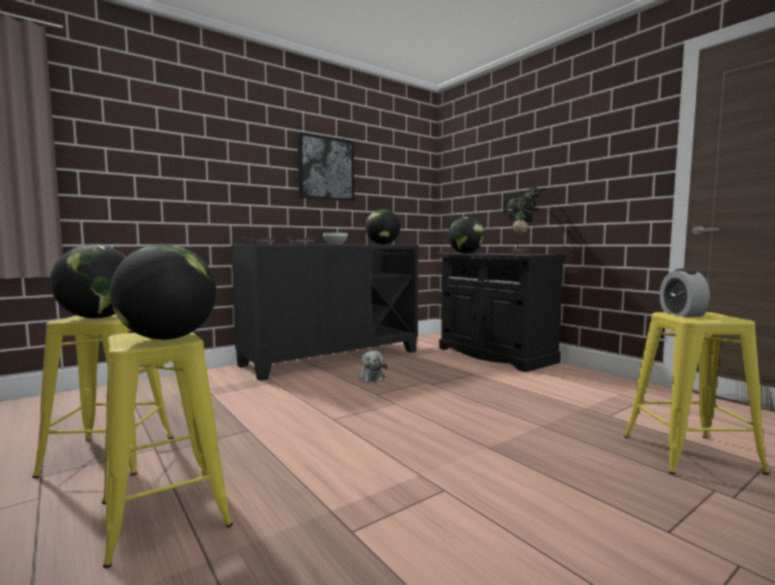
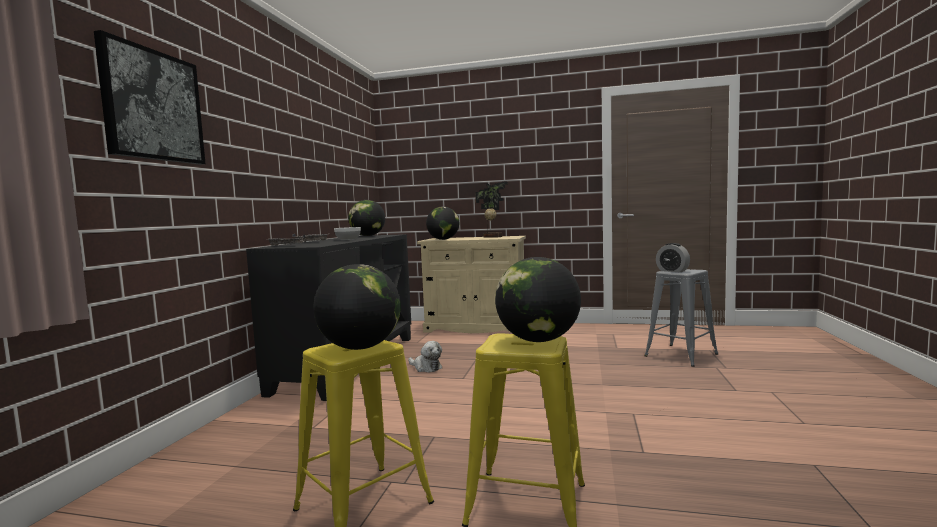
camera: 40 degrees left, 0 degrees up
picture [298,132,354,201] -> picture moved to [94,30,206,165]
black cabinet [438,253,566,372] -> beige cabinet [417,236,526,334]
yellow stool [624,312,769,475] -> grey stool [644,269,718,367]

